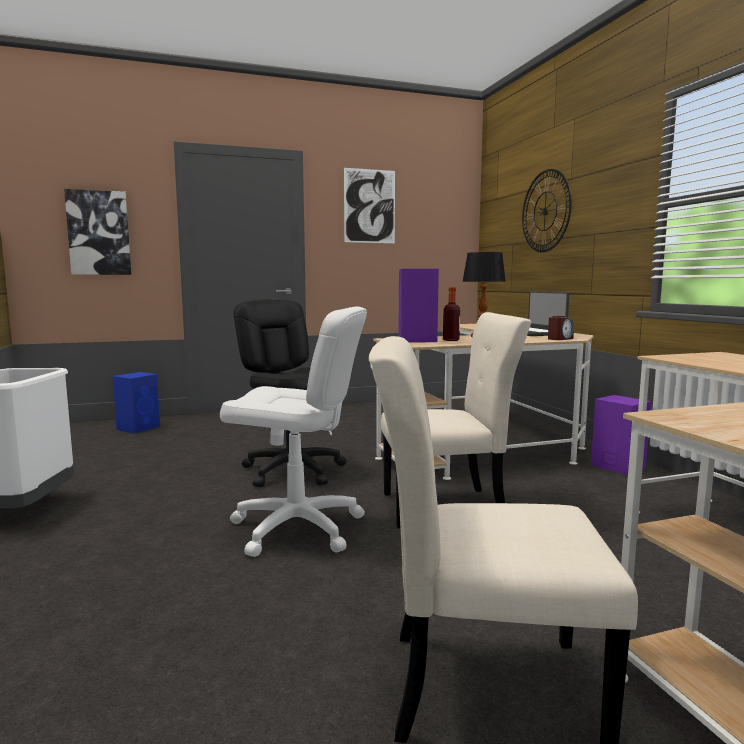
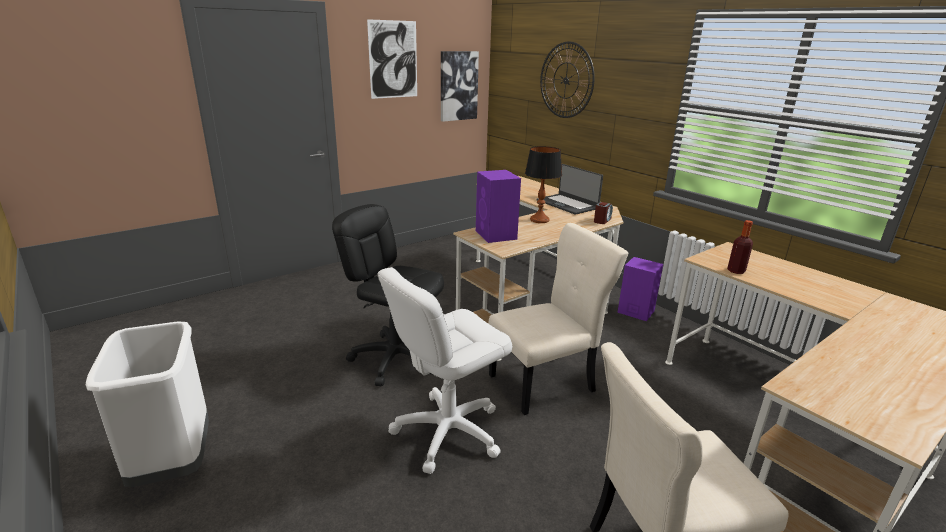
camera: 20 degrees left, 15 degrees up
picture [64,189,131,275] -> picture moved to [441,51,479,122]
blue speaker [113,372,160,434] -> none
white office chair [220,307,367,557] -> white office chair turned 150 degrees clockwise [378,267,512,474]
bottle [443,287,460,341] -> bottle moved to [727,220,753,274]

